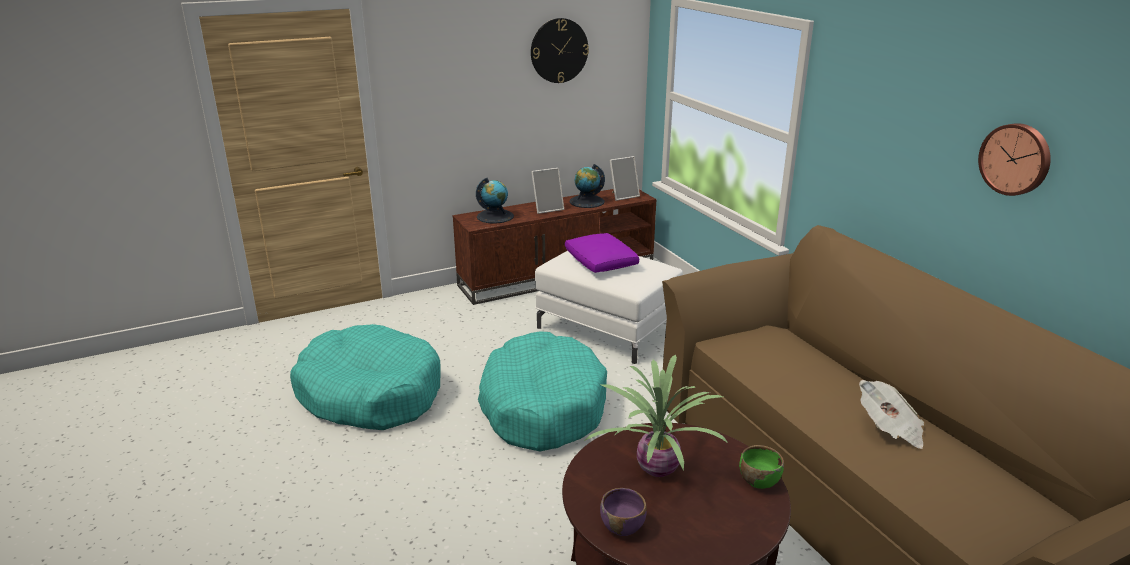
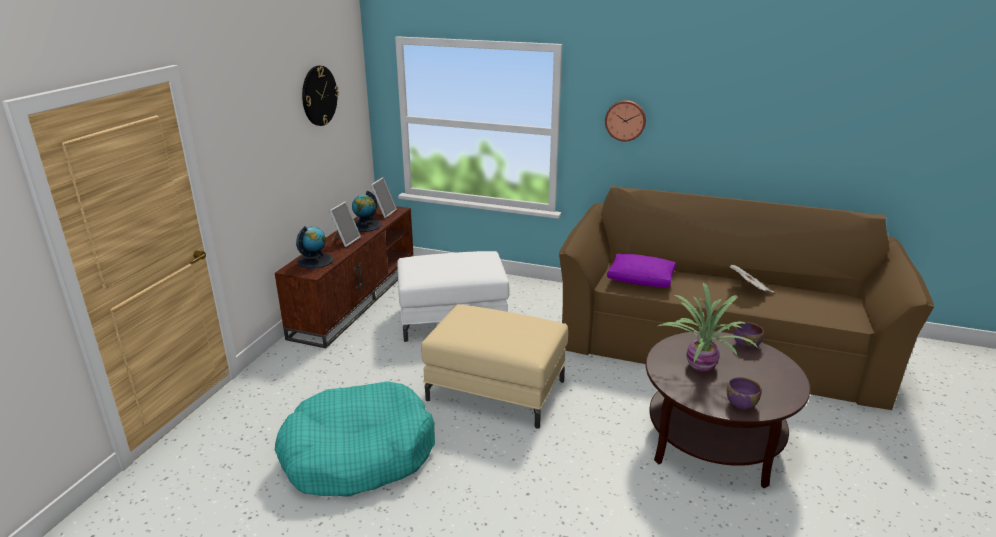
camera: 45 degrees left, 0 degrees up
turquoise dog bed [478,331,607,452] -> beige ottoman [421,304,568,429]
purple pillow [565,233,639,273] -> purple pillow moved to [607,254,676,287]
green bowl [739,445,784,489] -> purple bowl [734,322,764,349]
wall clock [978,123,1051,196] -> wall clock moved to [605,100,646,141]

